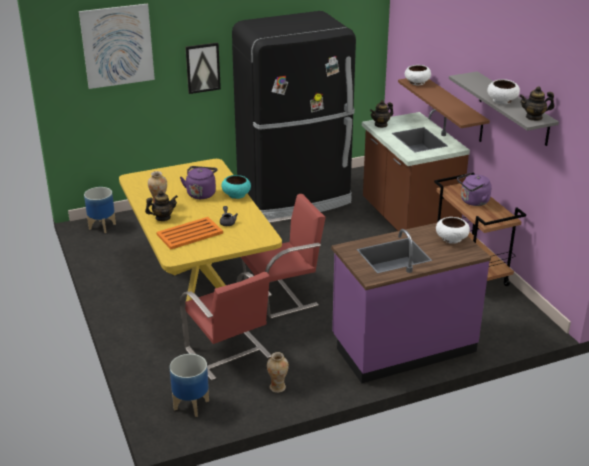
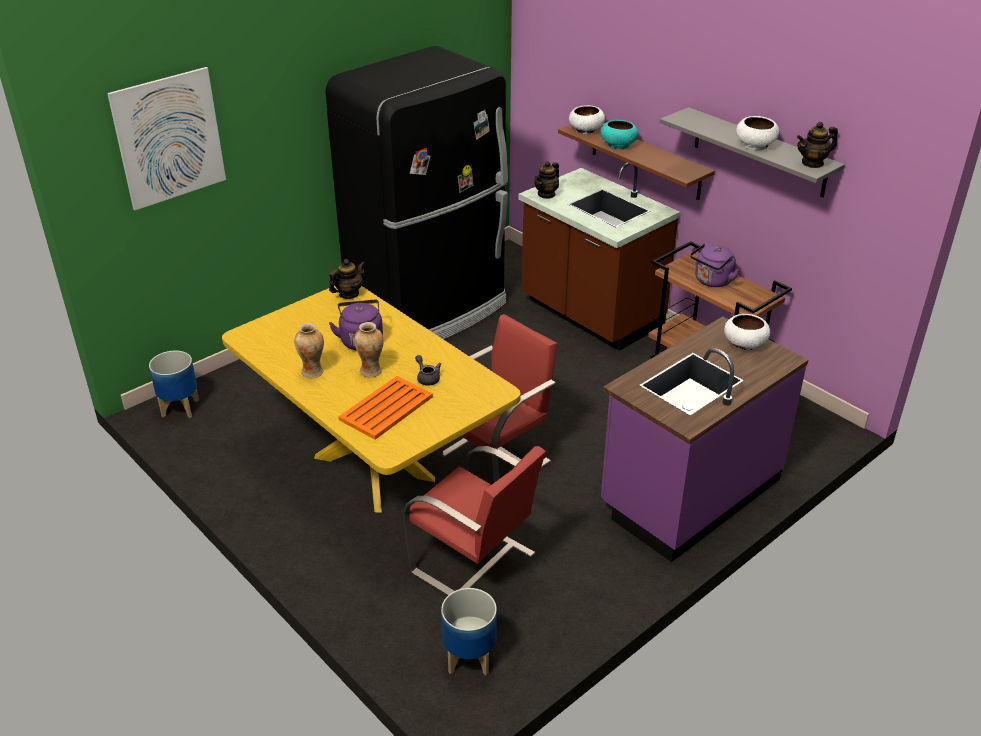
camera: 20 degrees left, 5 degrees up
teapot [145,191,178,221] -> teapot moved to [329,259,365,299]
picture [185,42,221,94] -> none
turquoise bowl [221,175,251,199] -> turquoise bowl moved to [601,120,638,149]
vase [267,352,289,393] -> vase moved to [354,322,384,377]

